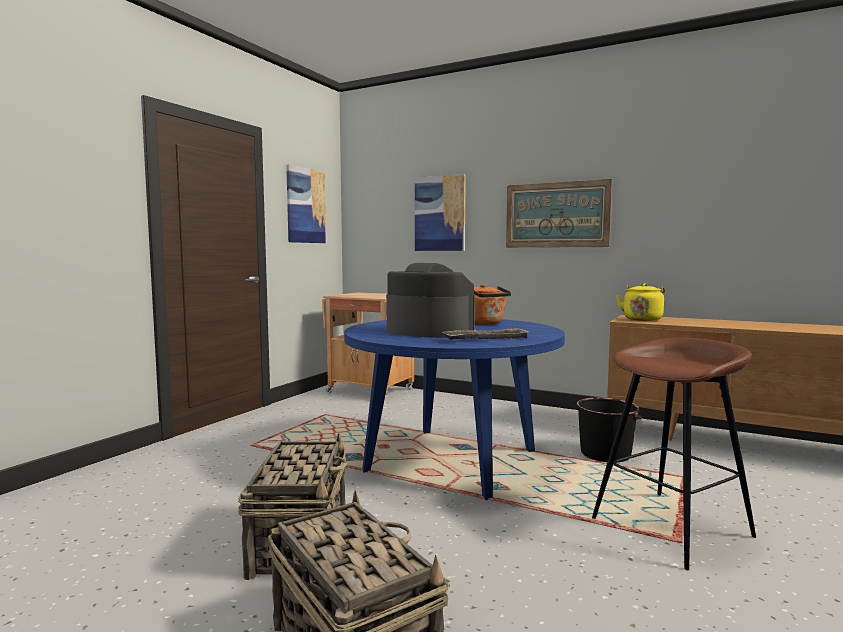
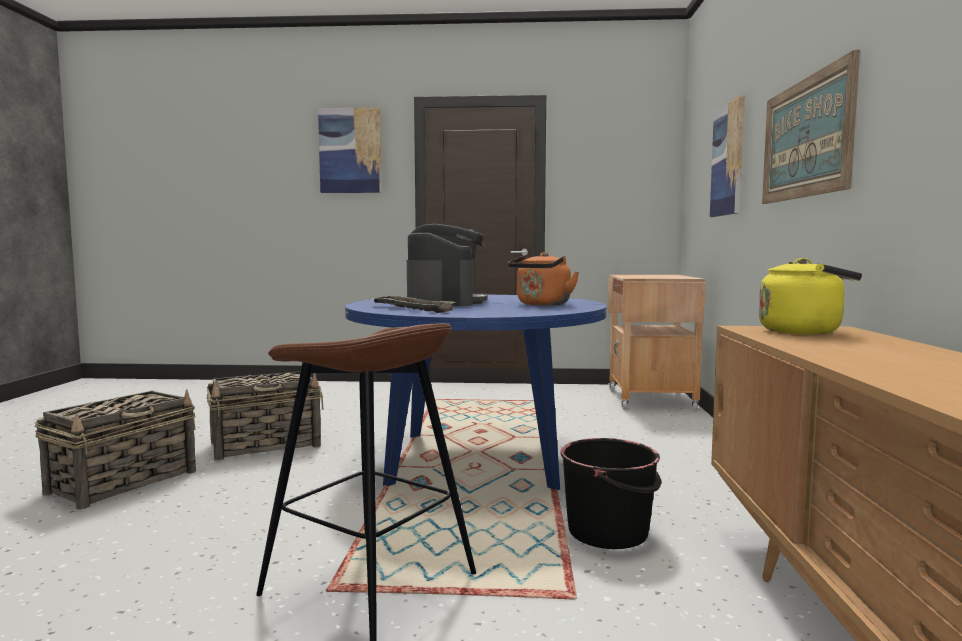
camera: 65 degrees right, 0 degrees up
picture [286,165,326,243] -> picture moved to [318,107,382,193]

